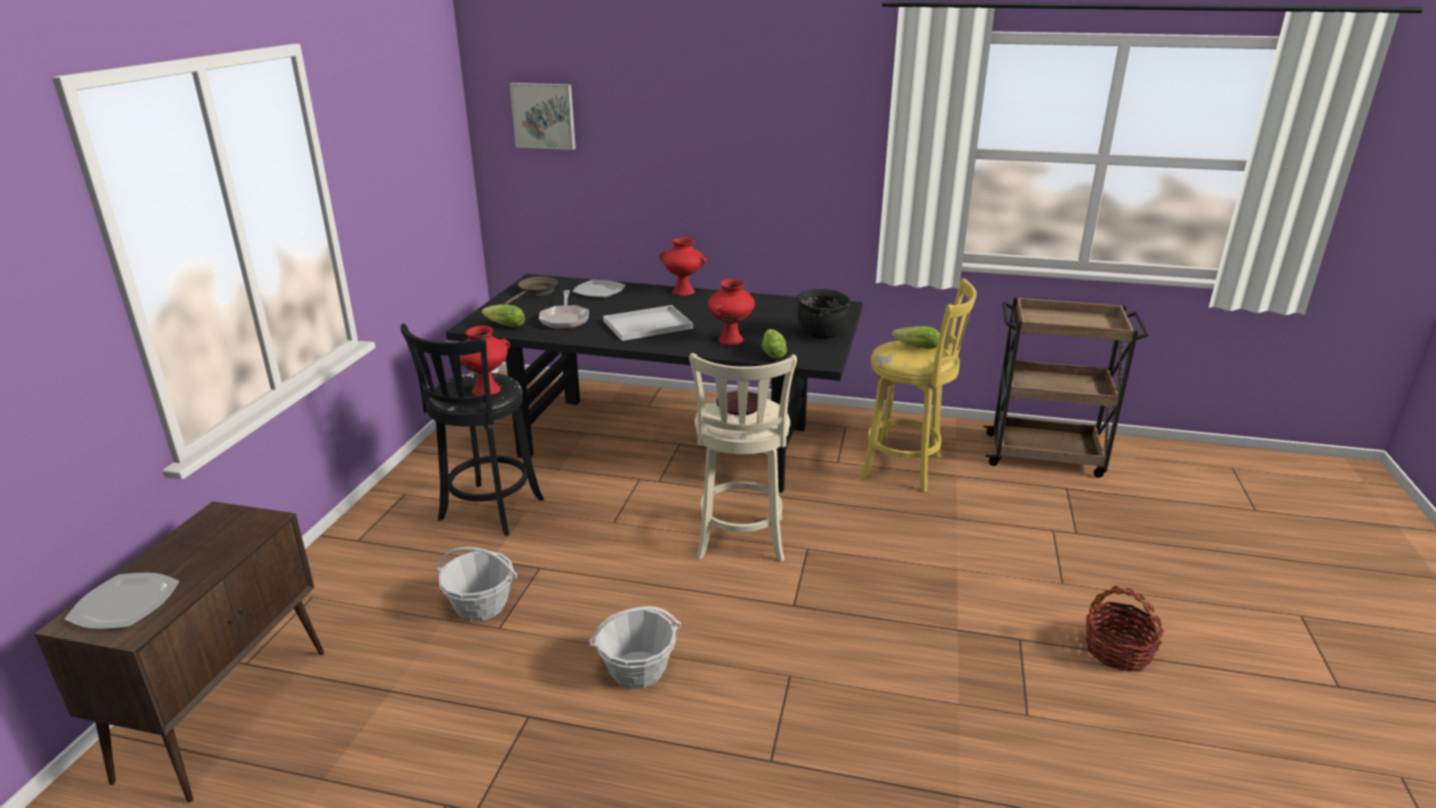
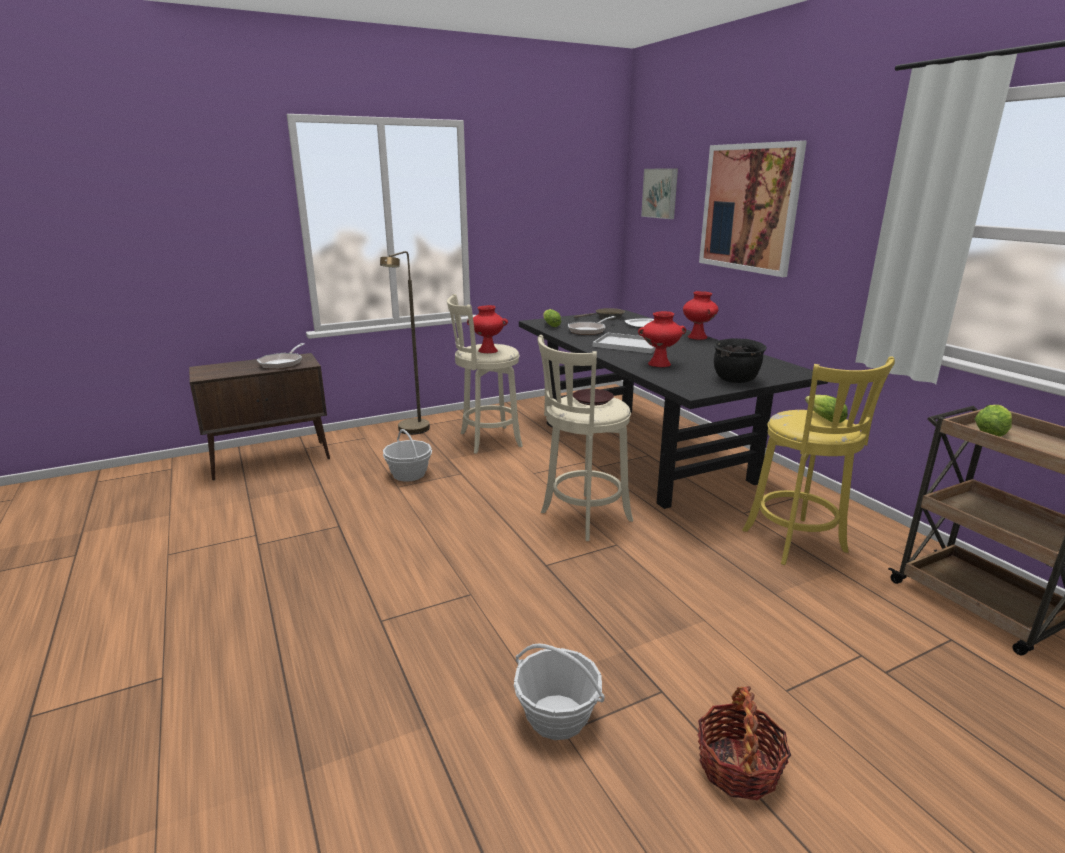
camera: 50 degrees right, 5 degrees down
plate [65,573,180,629] -> none
black stool [400,324,544,536] -> beige stool [447,294,523,454]
basket [589,606,681,689] -> basket moved to [514,644,605,740]
lettuce [762,329,787,359] -> lettuce moved to [975,405,1012,437]
none -> frying pan [257,343,305,369]
none -> brown floor lamp [380,251,430,435]
none -> picture [699,141,807,277]

